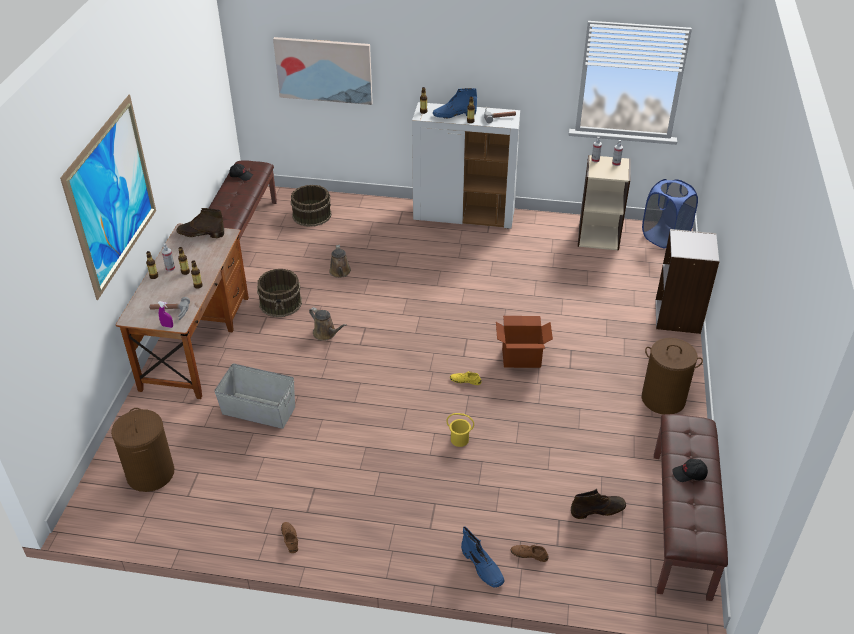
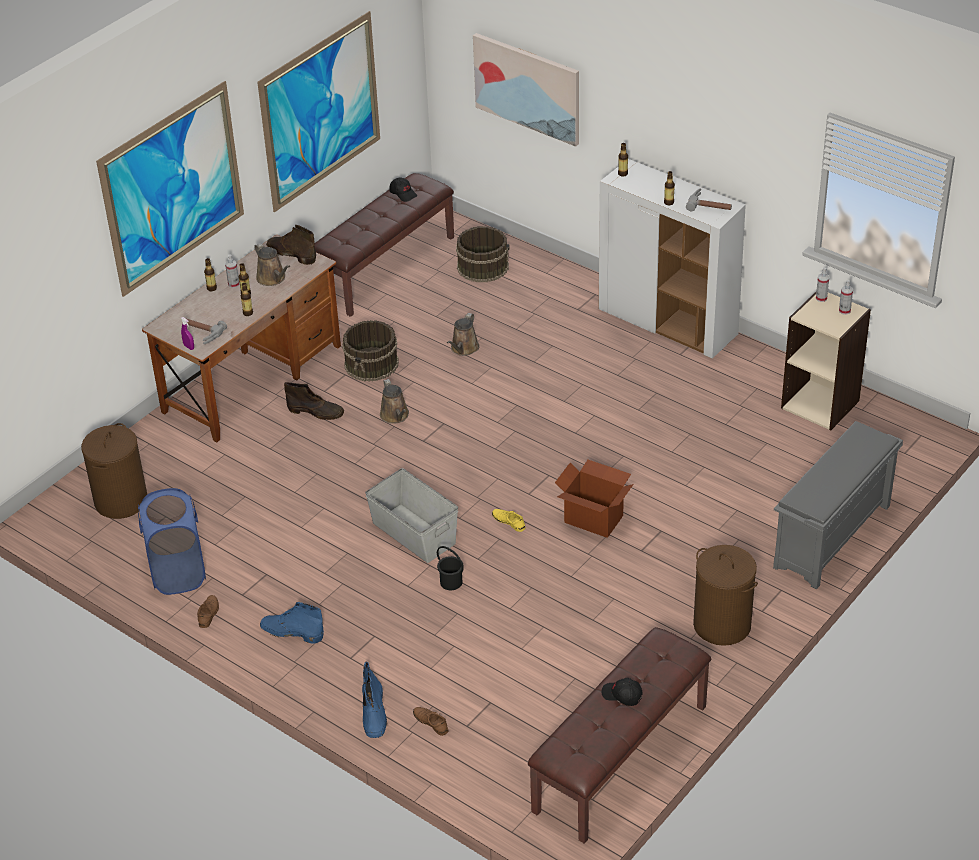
camera: 30 degrees right, 0 degrees up
grey storage box [214,364,295,429] -> grey storage box moved to [365,468,458,563]
blue boot [433,88,477,118] -> blue boot moved to [260,602,324,643]
yellow bucket [446,413,474,447] -> black bucket [437,546,464,590]
brown boot [571,489,626,519] -> brown boot moved to [284,382,344,420]
blue laundry basket [642,179,698,248] -> blue laundry basket moved to [138,488,206,595]
grey bookcase [655,229,720,334] -> grey shoe rack [773,421,903,589]
none -> brown watering can [254,243,290,286]
none -> picture [257,11,380,212]

